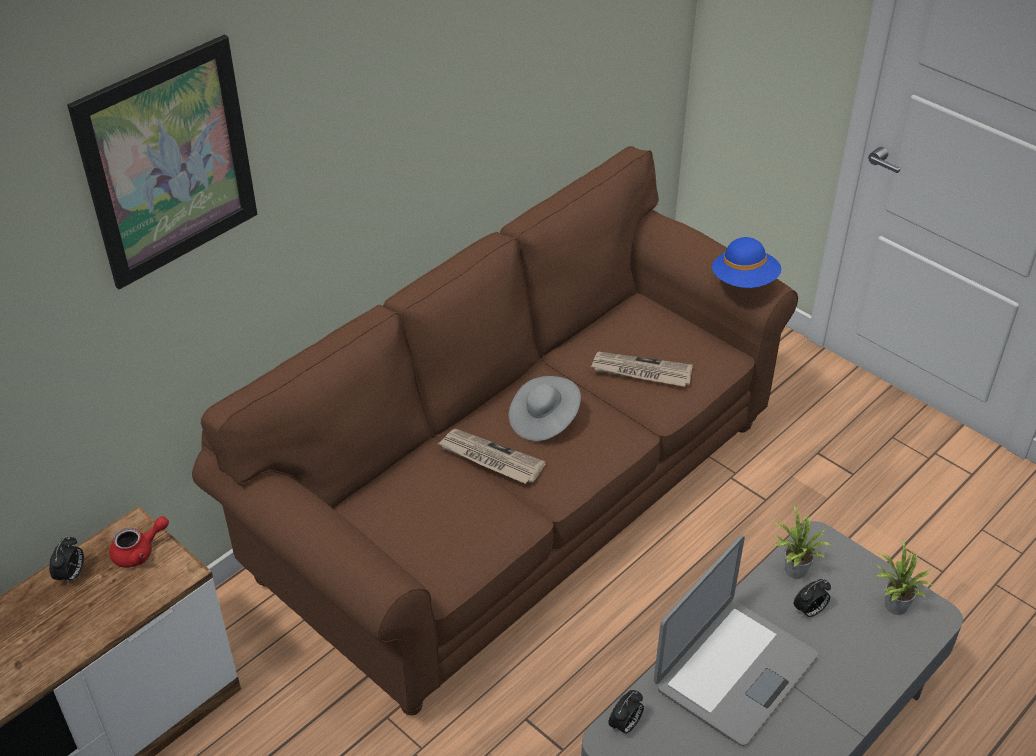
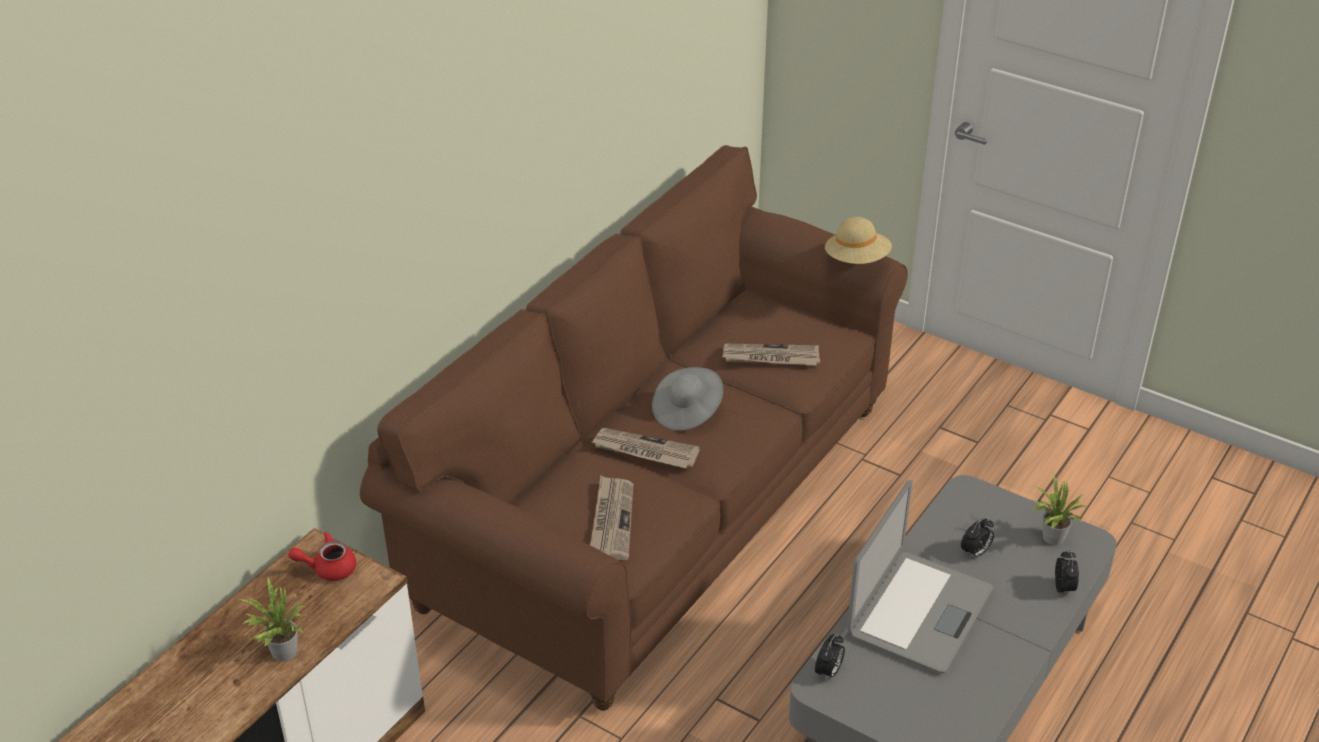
camera: 10 degrees left, 5 degrees down
alarm clock [49,537,84,586] -> alarm clock moved to [1055,550,1079,597]
picture [67,35,257,290] -> none
red teapot [109,516,169,568] -> red teapot turned 150 degrees counterclockwise [288,532,356,581]
blue hat [712,237,781,288] -> beige hat [825,217,892,264]
potted plant [772,505,831,579] -> potted plant moved to [238,577,305,661]
none -> newspaper [590,476,633,560]

